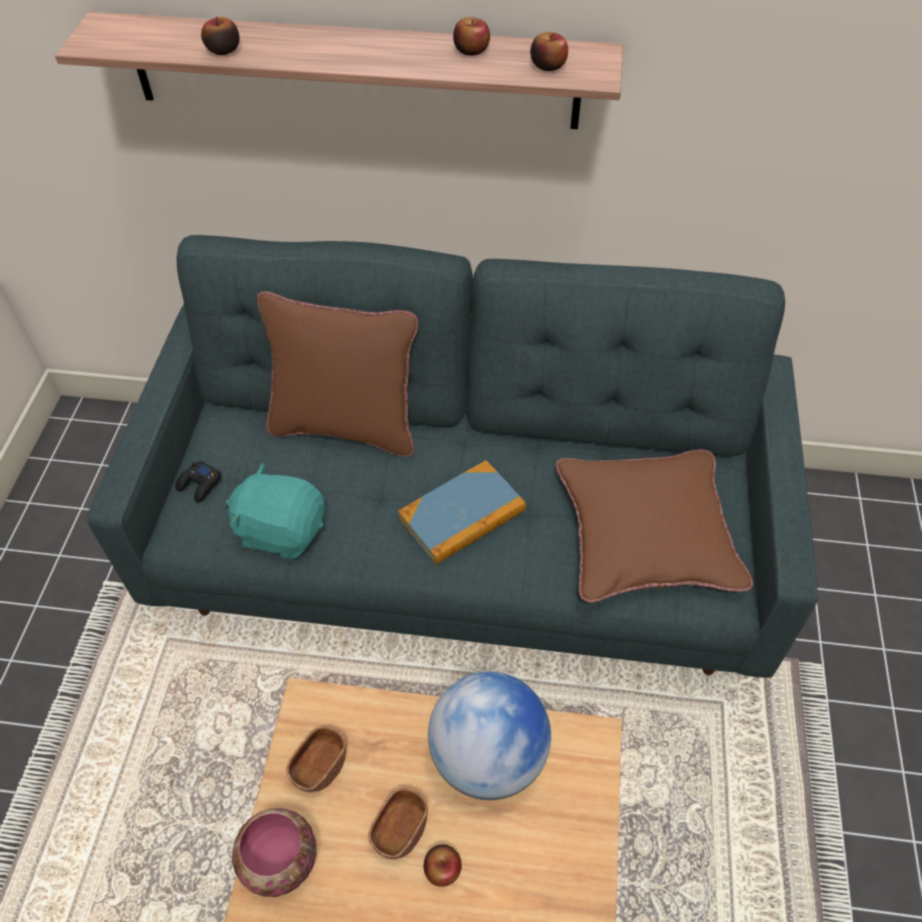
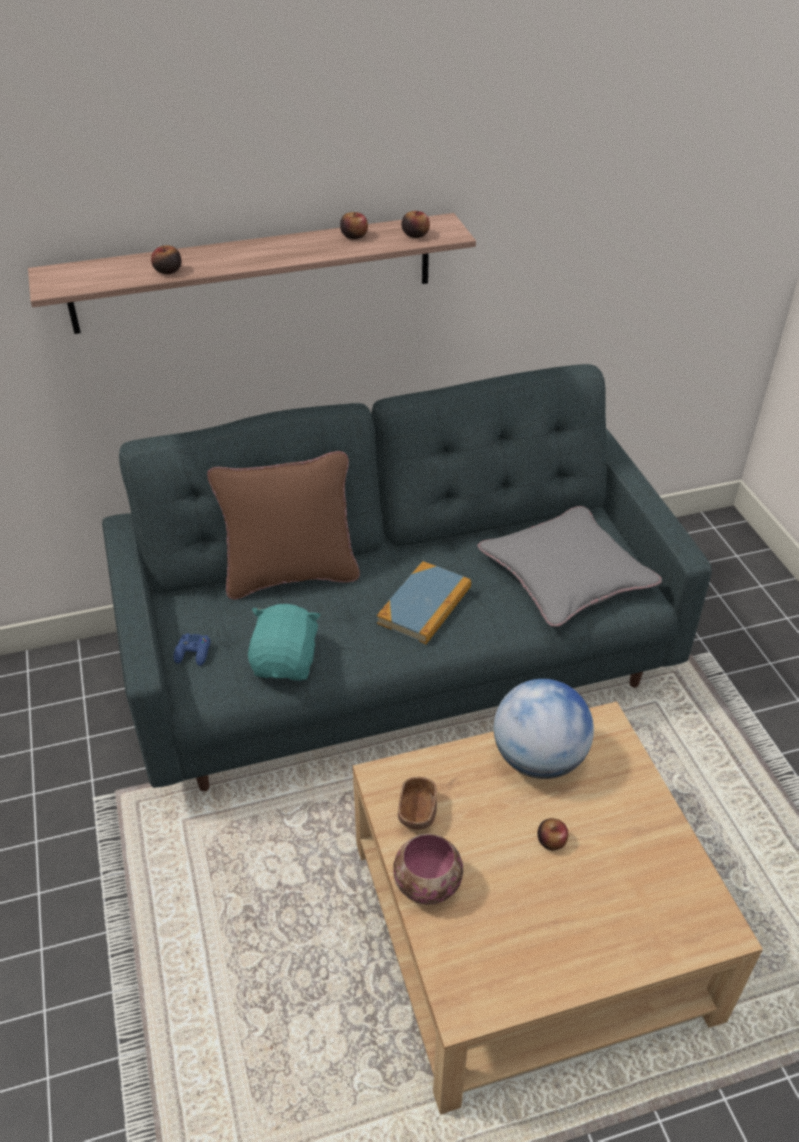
camera: 25 degrees left, 10 degrees down
black game controller [175,461,221,503] -> blue game controller [174,633,210,666]
turquoise plush toy [226,463,325,560] -> turquoise plush toy turned 105 degrees clockwise [248,604,320,681]
brown bowl [368,788,428,859] -> none
brown pillow [556,449,753,603] -> grey pillow [477,506,662,627]

